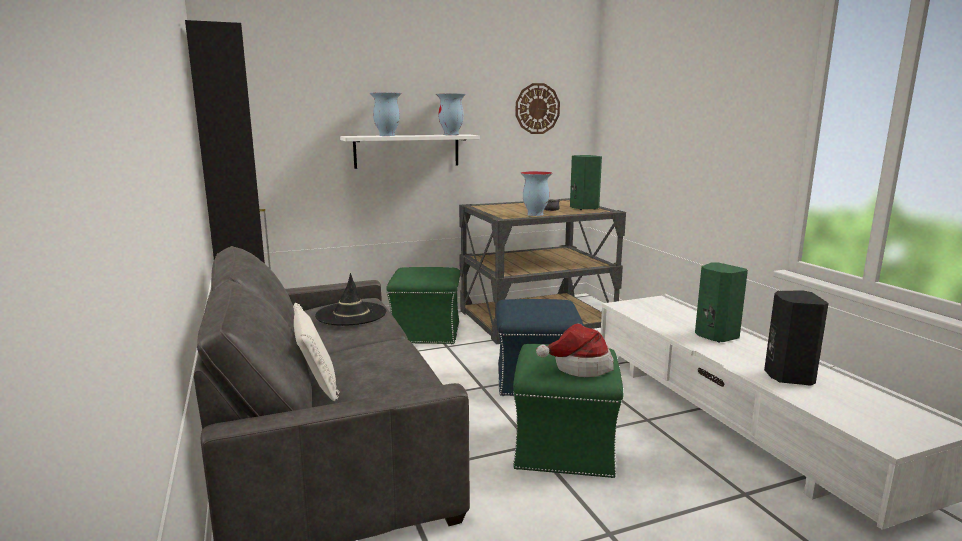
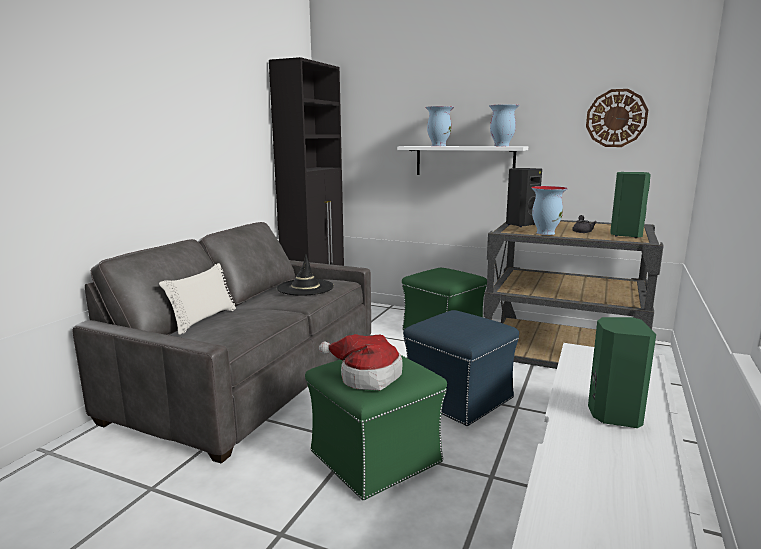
camera: 45 degrees right, 0 degrees up
black speaker [764,290,829,386] -> black speaker moved to [506,168,542,227]

